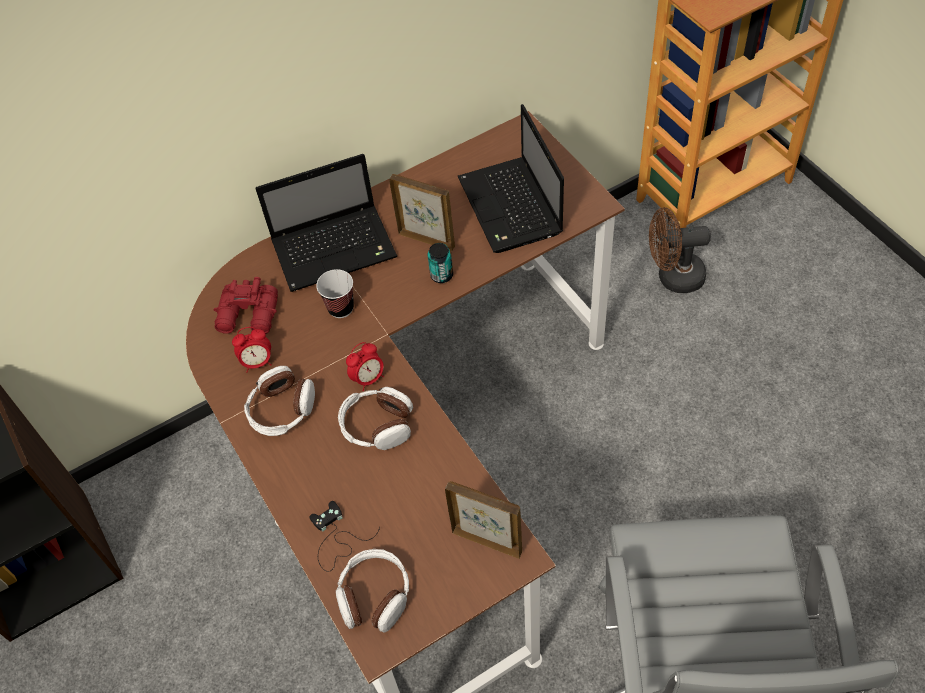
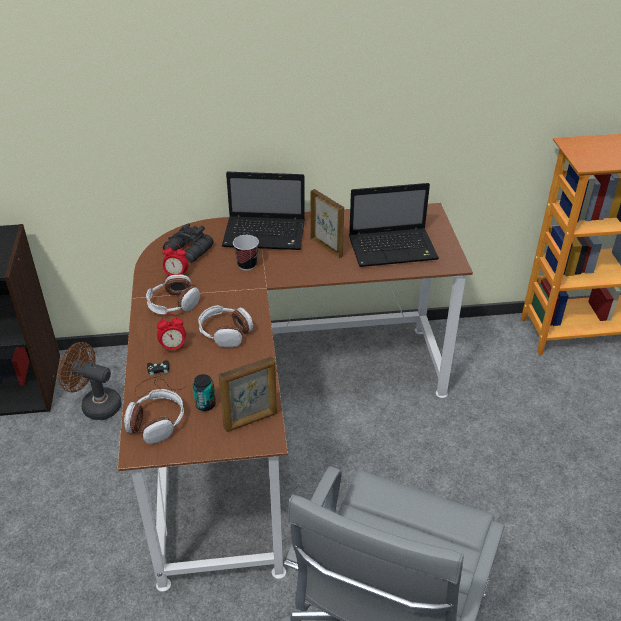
camera: 20 degrees right, 15 degrees down
red binoculars [214,277,278,334] -> black binoculars [163,223,214,263]
alarm clock [346,342,384,391] -> alarm clock moved to [157,314,186,354]
can [428,243,453,283] -> can moved to [193,374,216,411]
picture frame [445,481,522,559] -> picture frame turned 105 degrees clockwise [219,356,277,432]
laptop [458,104,564,253] -> laptop turned 105 degrees counterclockwise [349,183,439,267]
brown fan [649,207,711,293] -> brown fan moved to [58,342,122,420]

